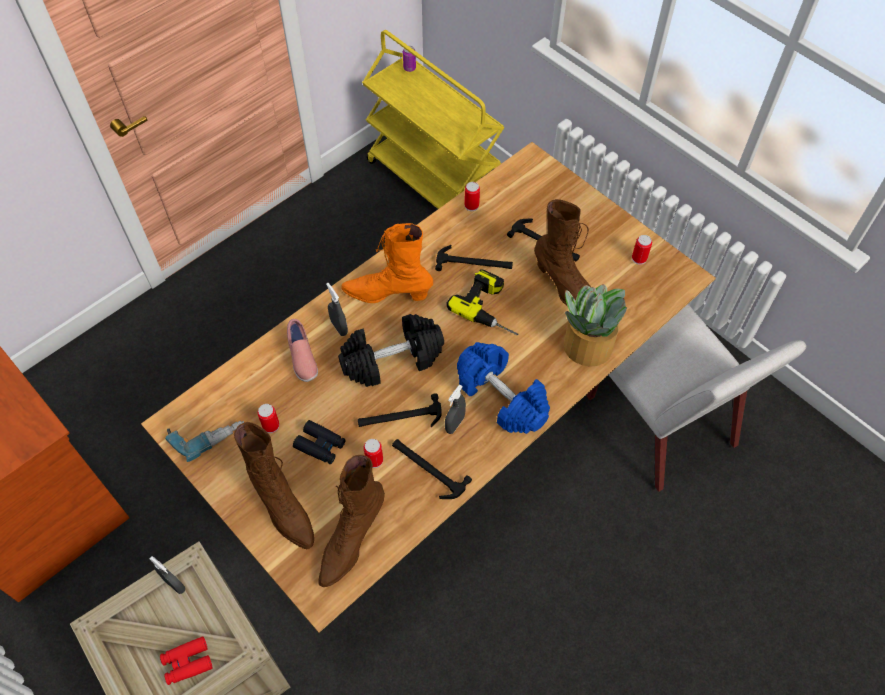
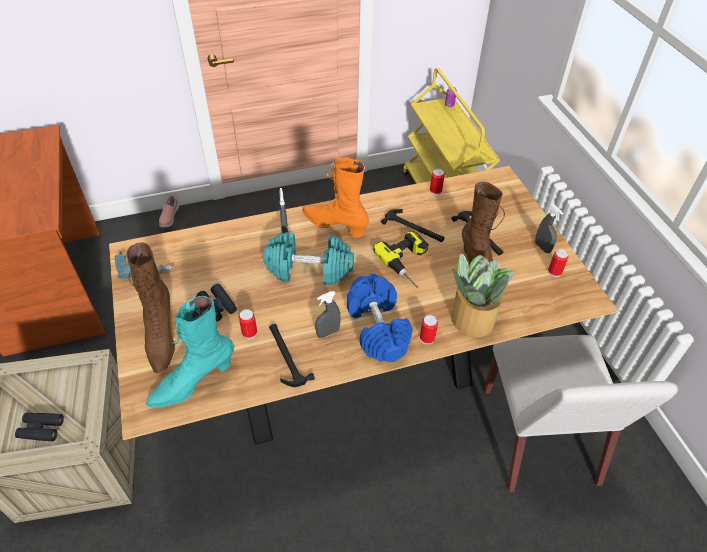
camera: 25 degrees right, 10 degrees down
grey spray bottle [150,556,185,594] -> grey spray bottle moved to [535,204,563,253]
red binoculars [160,636,212,685] -> black binoculars [15,413,64,441]
can [257,404,279,433] -> can moved to [420,315,438,345]
pink shoe [287,319,318,382] -> pink shoe moved to [159,195,179,228]
brown boot [318,455,385,587] -> turquoise boot [146,296,234,408]
black dumbbell [338,314,444,387] -> turquoise dumbbell [263,232,354,285]
hammer [358,393,442,427] -> none

